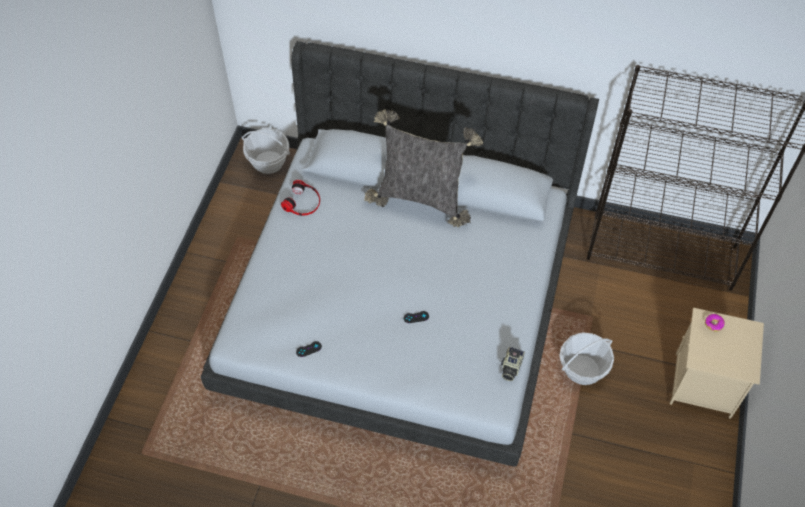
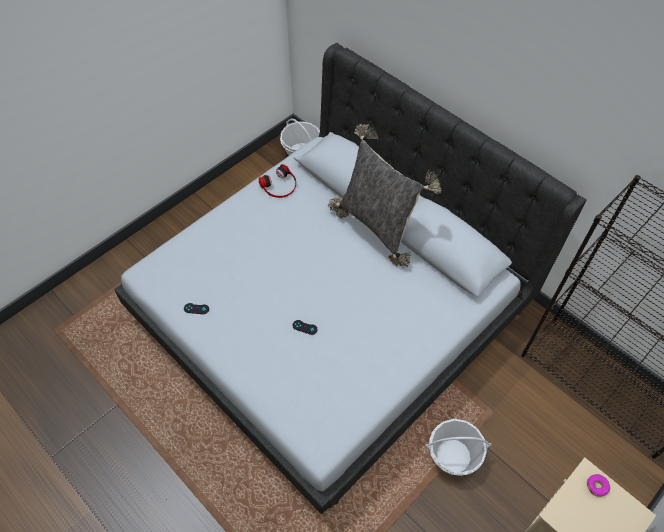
camera: 30 degrees right, 0 degrees up
camera [501,347,525,381] -> none

